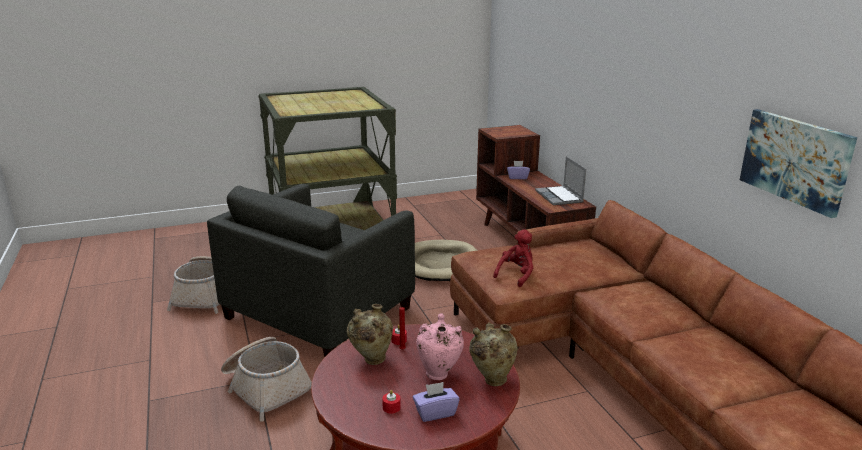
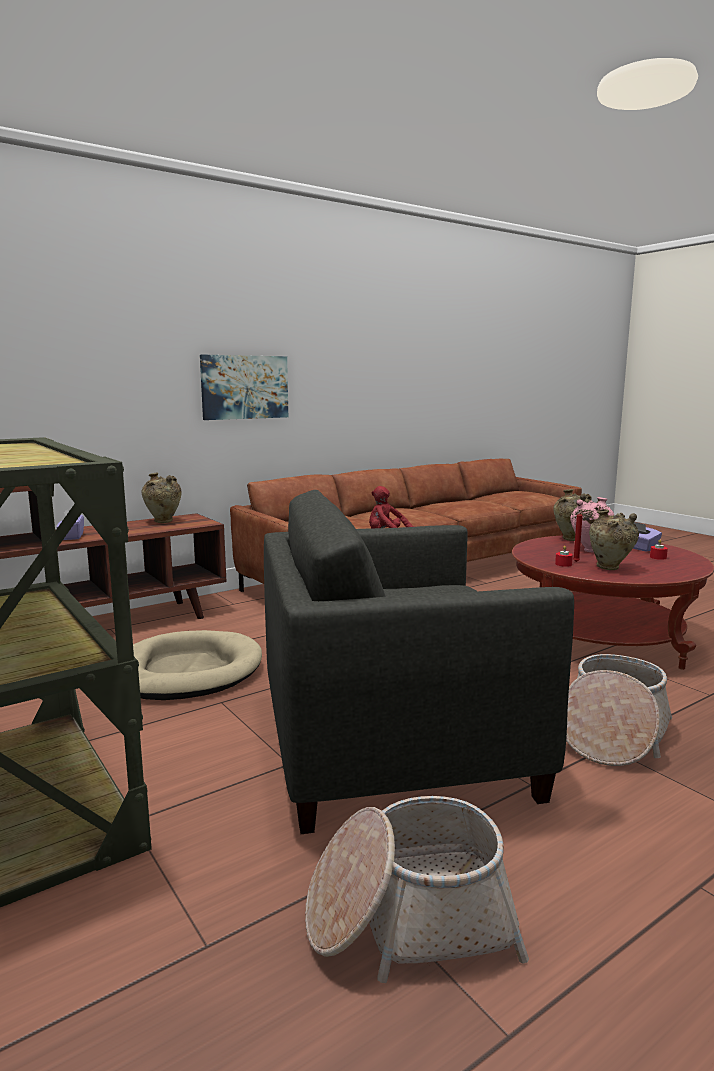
camera: 105 degrees left, 10 degrees down
grey armchair [207,184,415,358] -> grey armchair turned 150 degrees clockwise [264,490,574,834]
laptop [535,156,586,205] -> beige vase [142,473,181,523]
picture [740,109,857,218] -> picture moved to [200,354,288,420]

